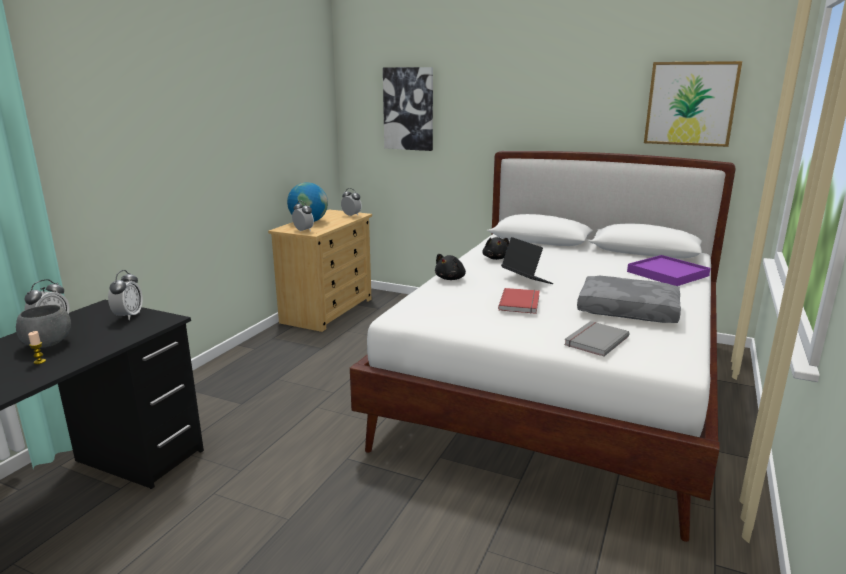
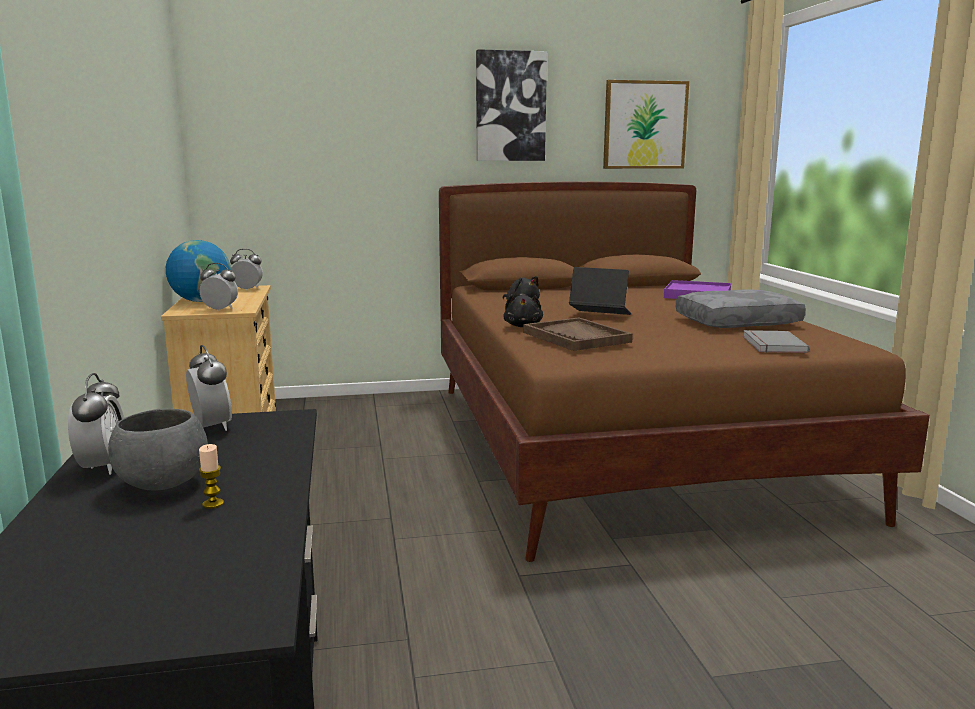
camera: 35 degrees left, 5 degrees down
white bed [350,151,736,542] -> brown bed [439,182,930,562]
picture [383,67,433,151] -> picture moved to [476,49,547,161]
red book [498,288,540,314] -> none
none -> brown tray [523,317,633,351]

